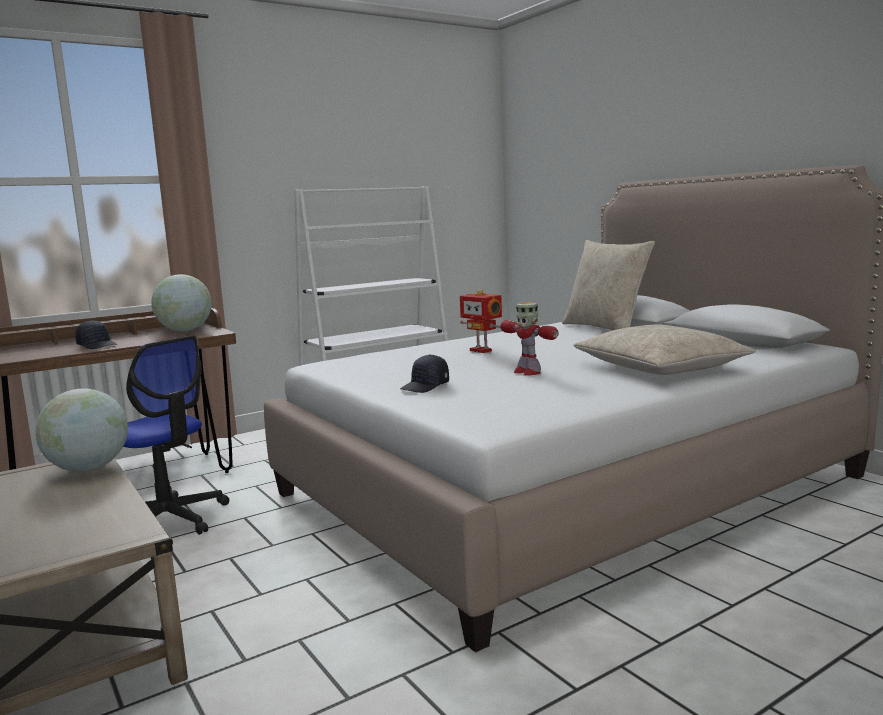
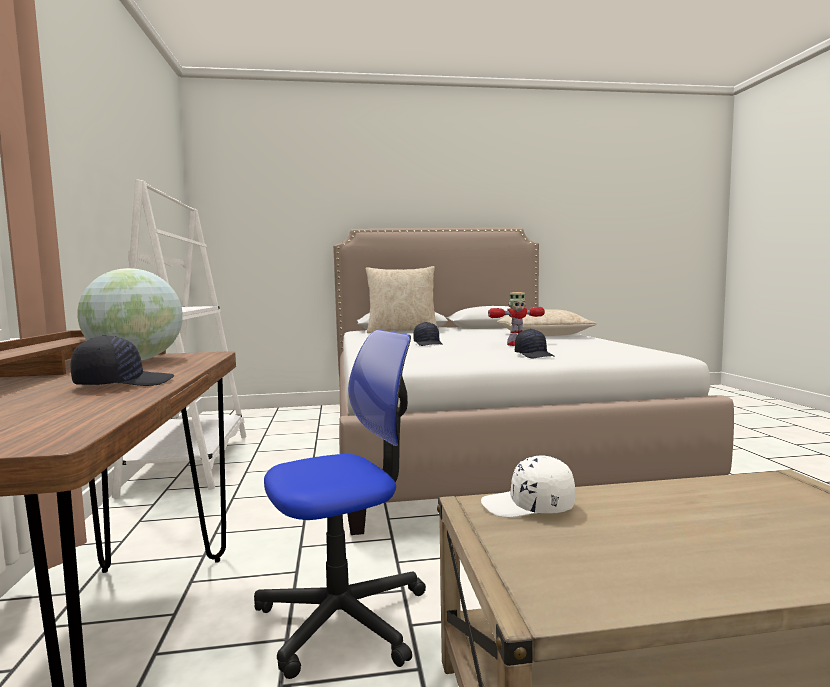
camera: 65 degrees left, 5 degrees down
globe [36,389,128,472] -> white cap [481,456,575,518]
toy robot [460,289,502,353] -> black cap [413,322,443,346]

